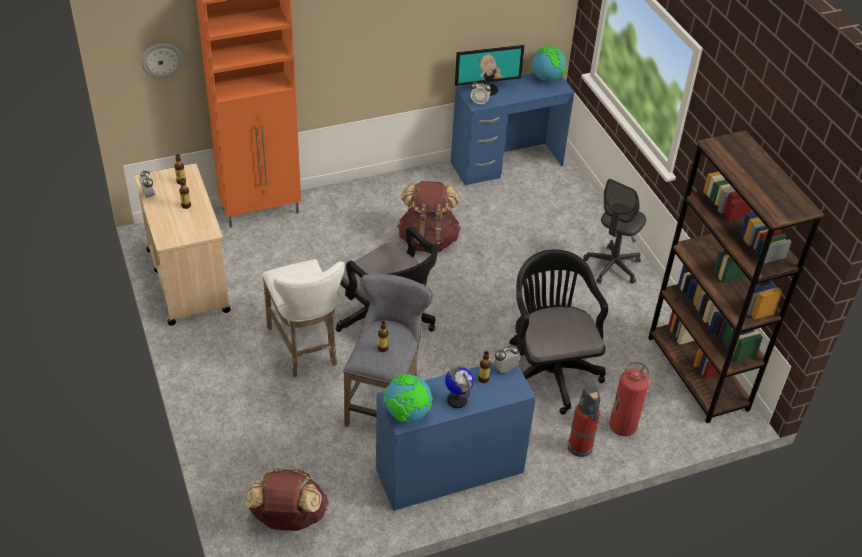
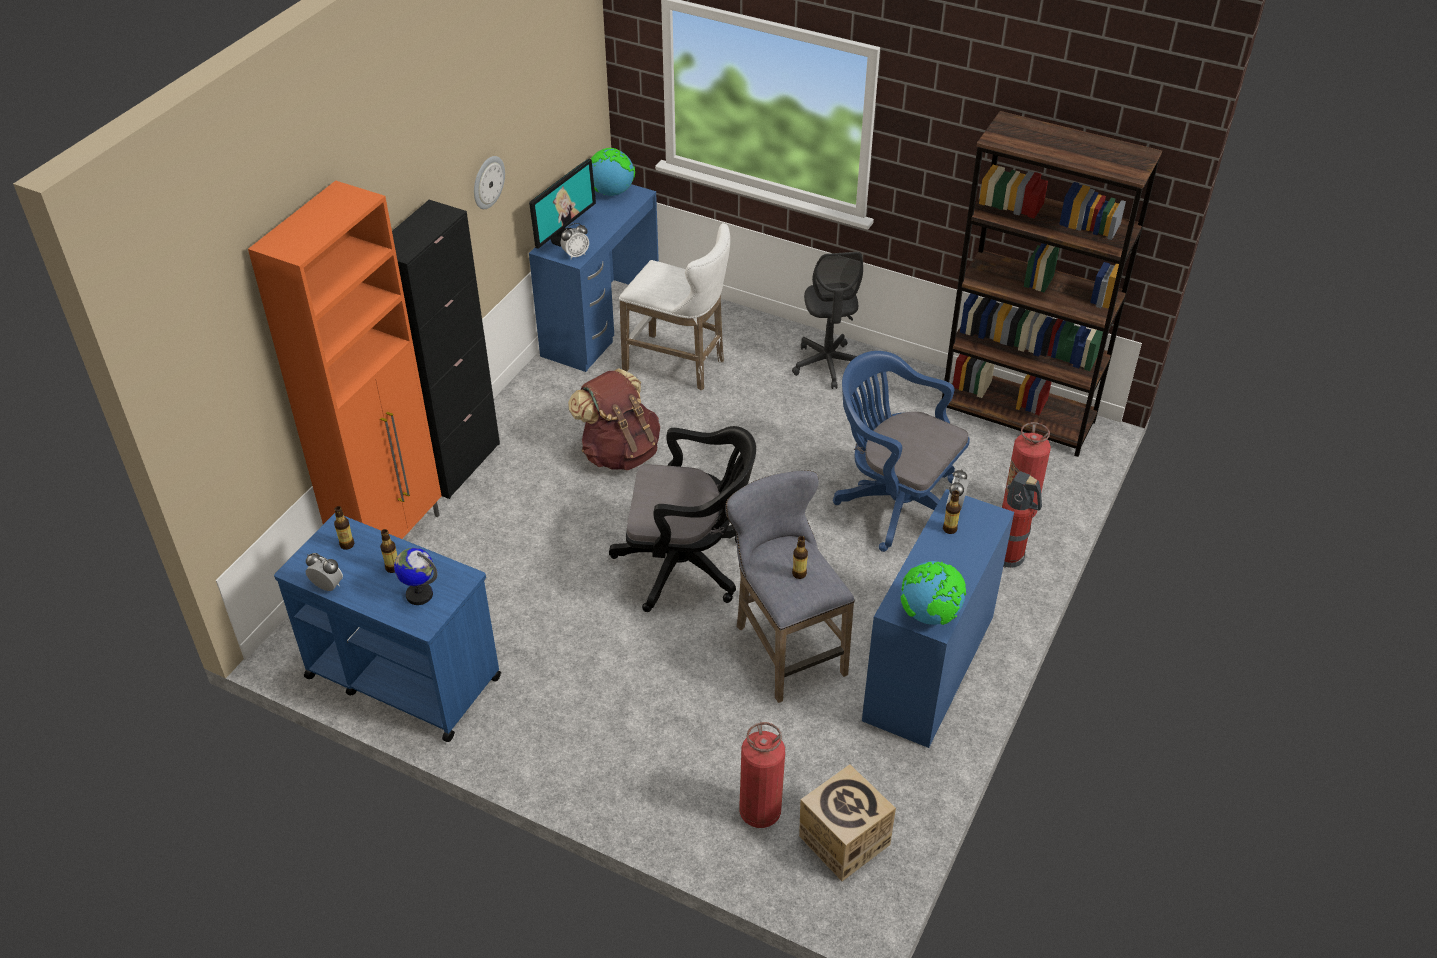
camera: 40 degrees left, 0 degrees up
beige cart [135,163,231,326] -> blue cart [274,513,501,742]
wall clock [141,44,183,79] -> wall clock moved to [474,156,505,209]
brown backpack [246,468,328,531] -> cardboard box [799,764,896,881]
white stool [262,259,345,376] -> white stool moved to [619,223,730,390]
globe [445,366,474,408] -> globe moved to [394,548,438,605]
black office chair [509,249,608,415] -> blue office chair [833,351,970,552]
none -> black cabinet [392,200,500,499]
none -> fire extinguisher [739,722,785,828]

